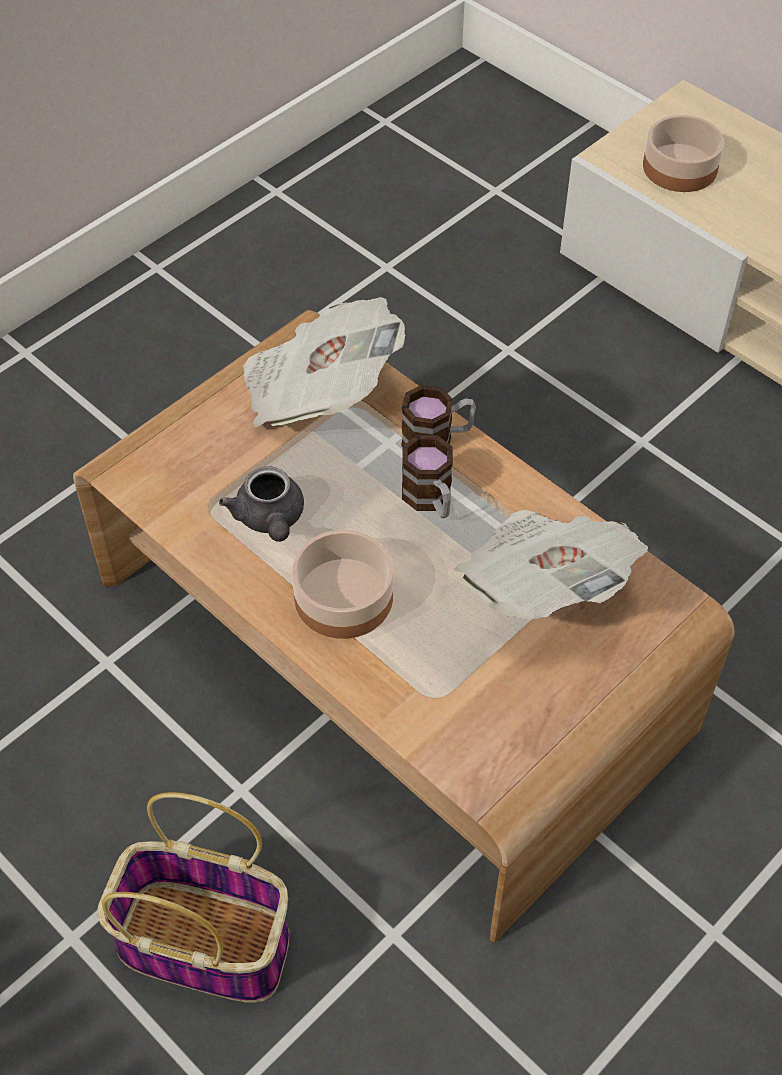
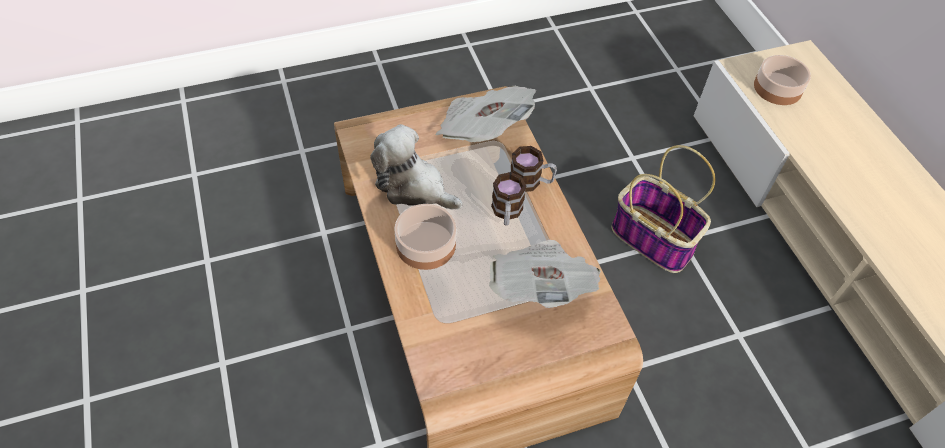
camera: 25 degrees right, 0 degrees up
basket [97,792,289,1003] -> basket moved to [612,145,715,273]
grey teapot [219,467,304,542] -> plush toy [370,124,463,210]

